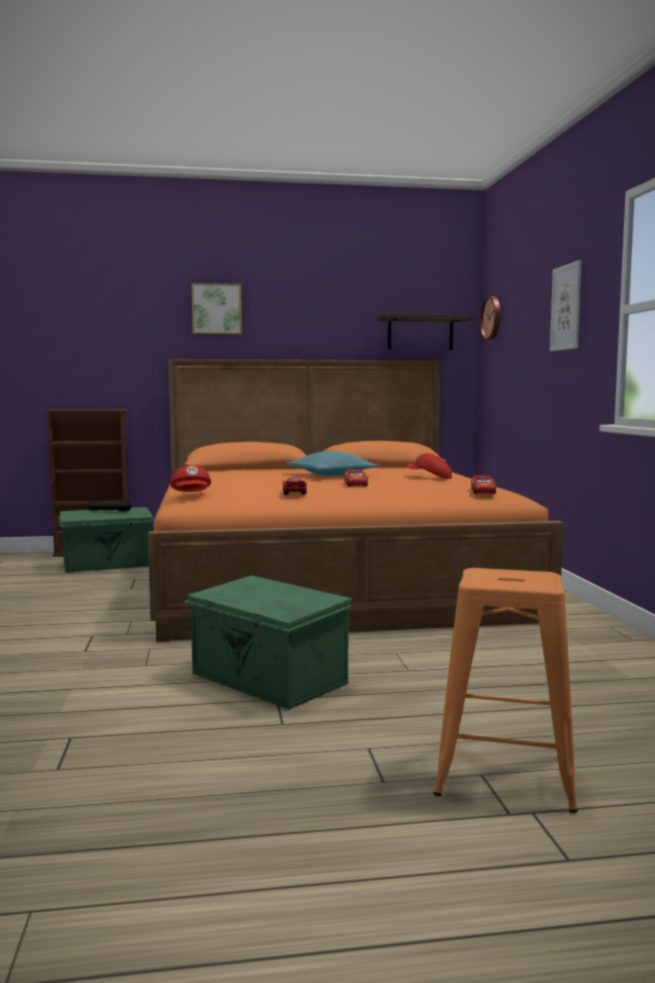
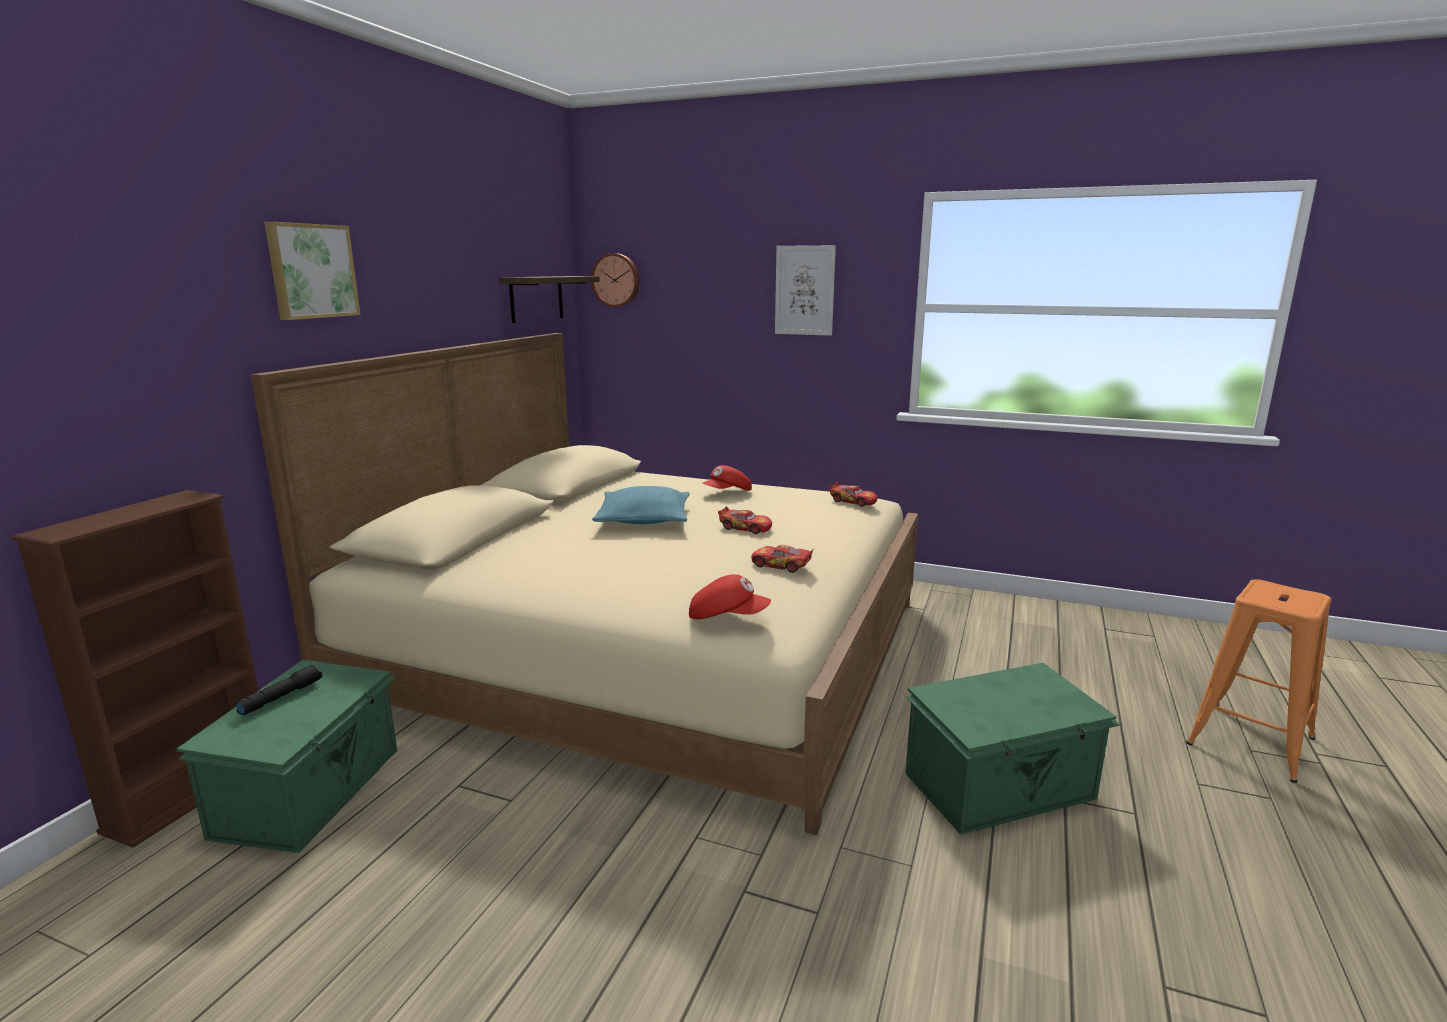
camera: 60 degrees left, 10 degrees up
orange bed [148,359,563,642] -> beige bed [250,333,918,835]

